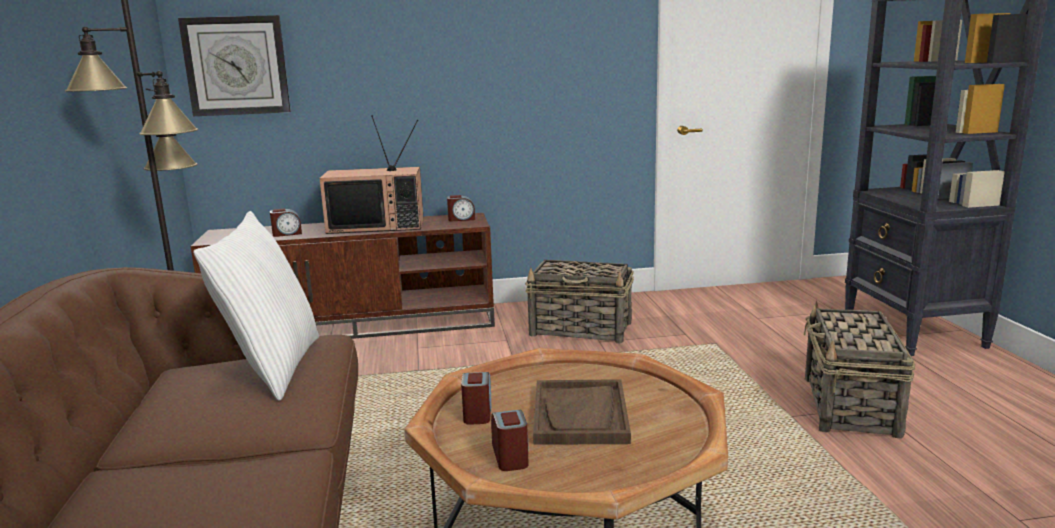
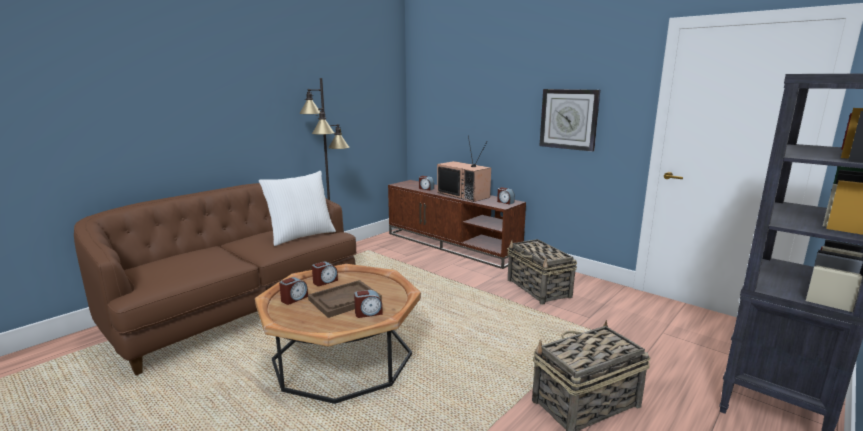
camera: 50 degrees right, 0 degrees up
wall clock [178,15,291,116] -> wall clock moved to [539,89,600,152]
none -> alarm clock [354,290,383,318]

